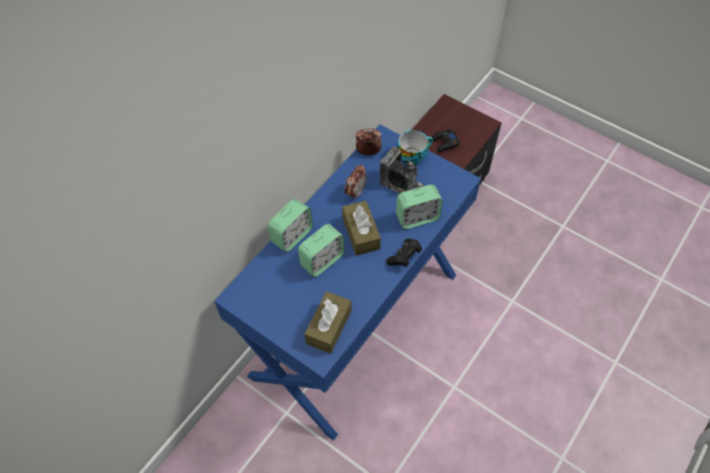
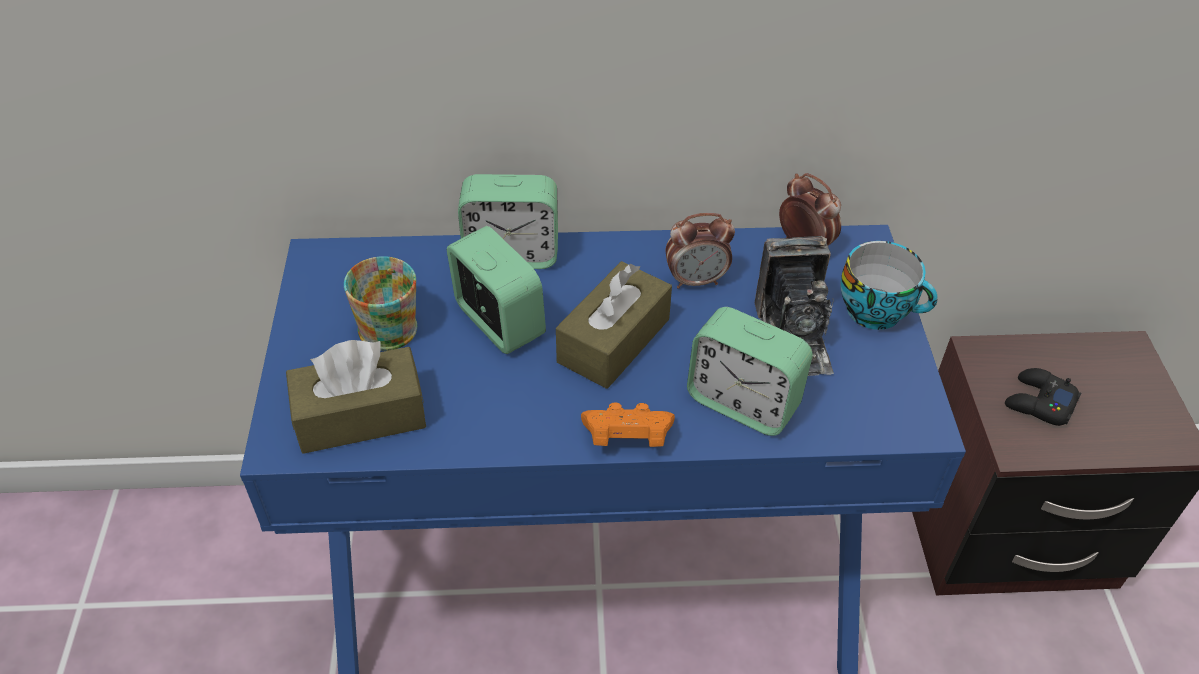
camera: 50 degrees right, 10 degrees down
alarm clock [298,224,344,277] -> alarm clock turned 135 degrees counterclockwise [447,226,546,354]
black game controller [386,238,422,267] -> orange game controller [581,402,675,447]
none -> mug [344,256,417,351]

